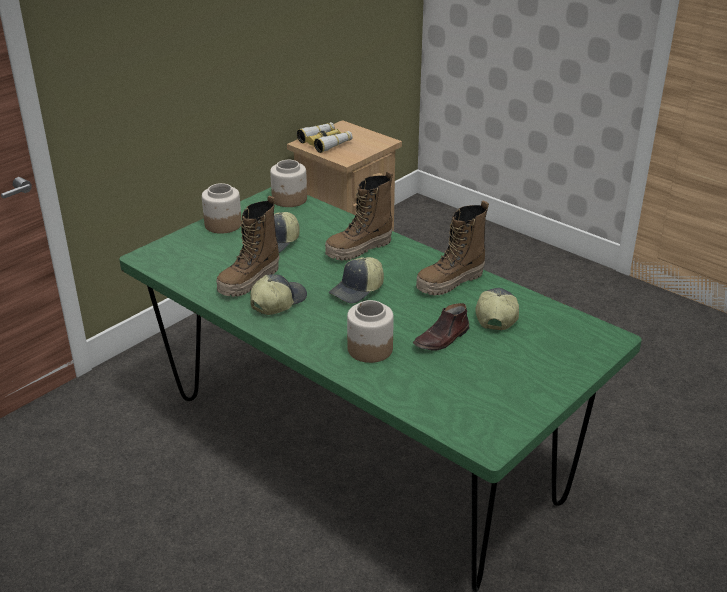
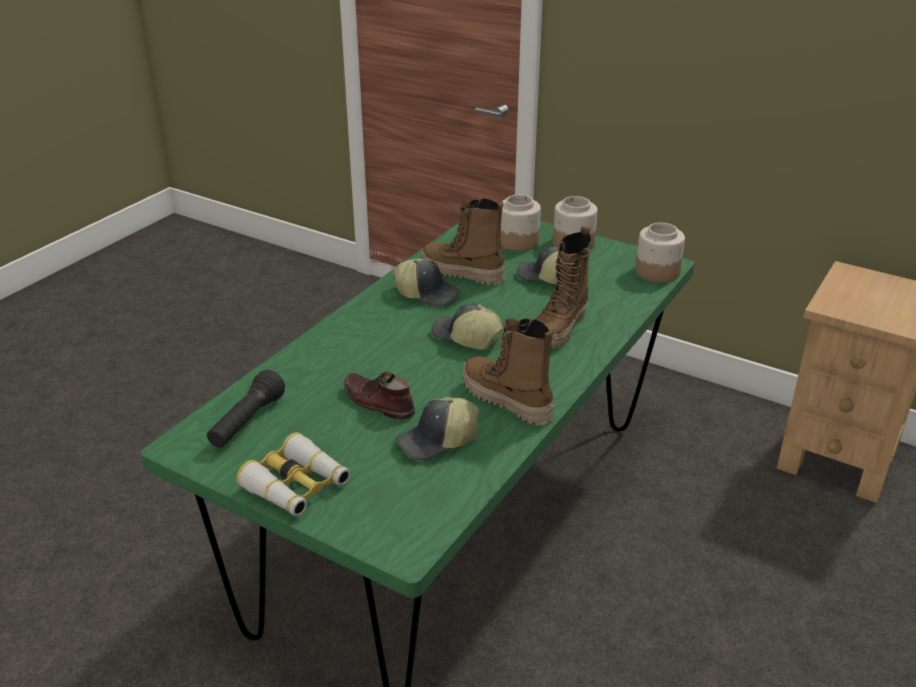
camera: 80 degrees right, 0 degrees up
binoculars [297,122,353,153] -> binoculars moved to [236,432,351,516]
boot [325,171,393,261] -> boot turned 105 degrees counterclockwise [535,226,592,348]
jar [347,300,394,363] -> jar moved to [499,195,541,251]
cap [476,288,519,330] -> cap turned 150 degrees clockwise [396,397,479,461]
none -> black flashlight [207,370,285,448]

